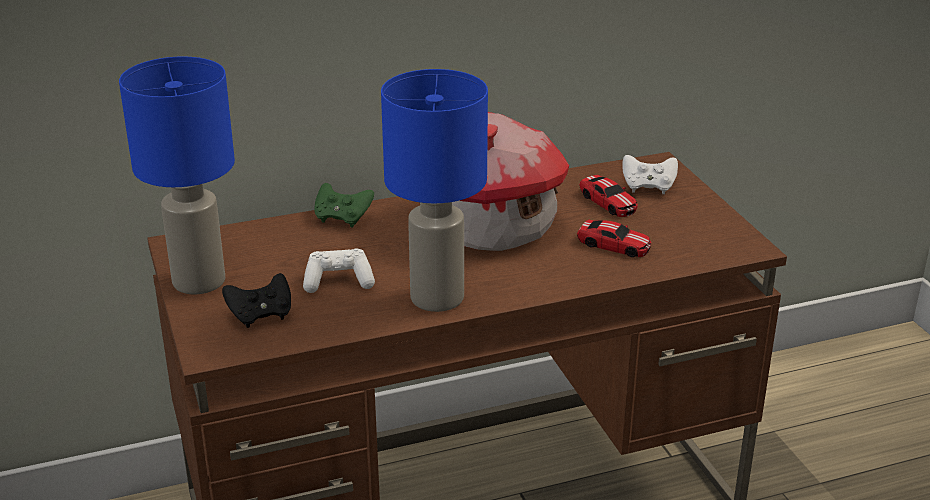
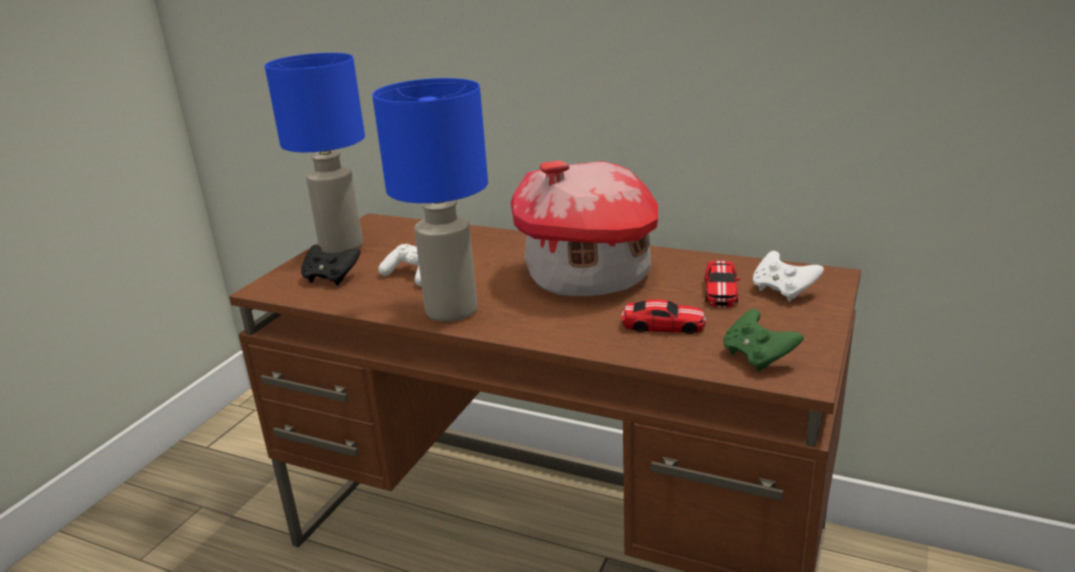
camera: 45 degrees right, 5 degrees down
green game controller [314,183,374,228] -> green game controller moved to [723,309,804,372]
toy car [577,220,651,257] -> toy car turned 60 degrees counterclockwise [621,300,706,334]

